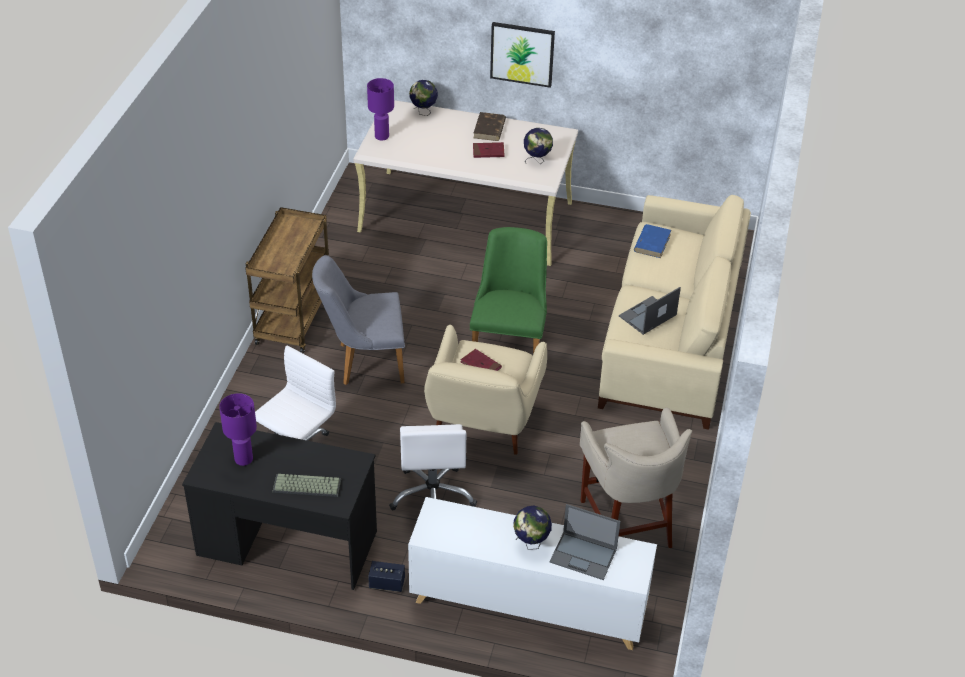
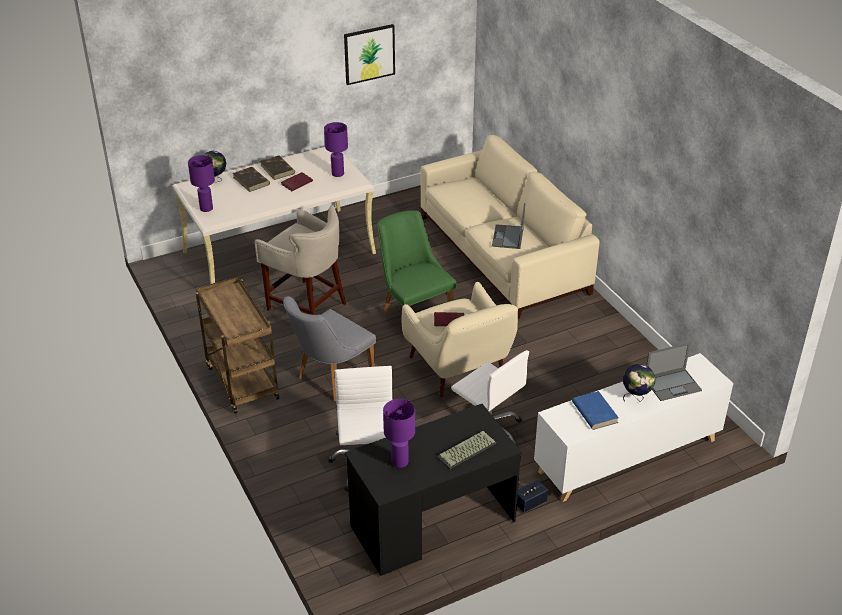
camera: 40 degrees left, 5 degrees down
picture [490,22,555,88] -> picture moved to [344,24,395,85]
globe [524,128,553,164] -> purple table lamp [324,122,348,177]
beige stool [580,407,692,548] -> beige stool moved to [254,205,346,315]
blue book [634,224,671,258] -> blue book moved to [572,391,619,430]
none -> brown book [233,167,270,192]

